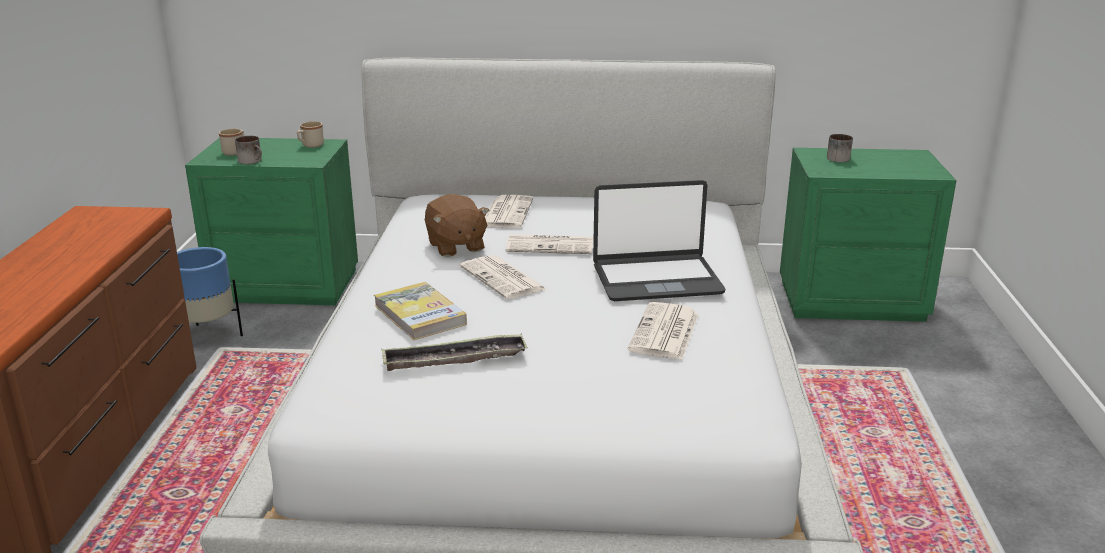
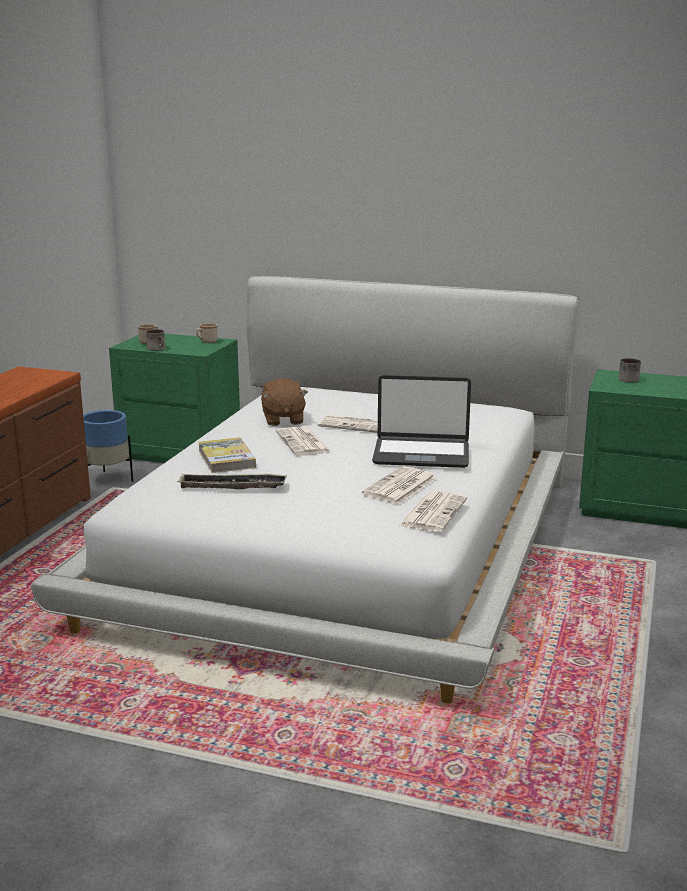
camera: 15 degrees right, 5 degrees down
newspaper [485,195,533,228] -> newspaper moved to [399,491,467,532]

